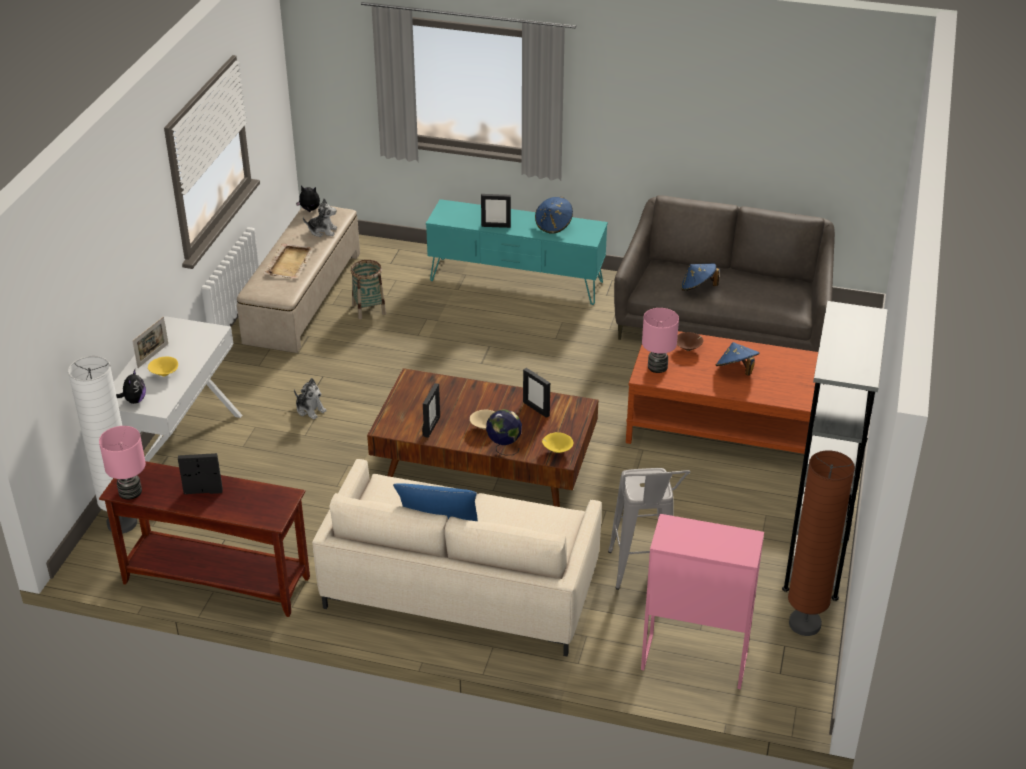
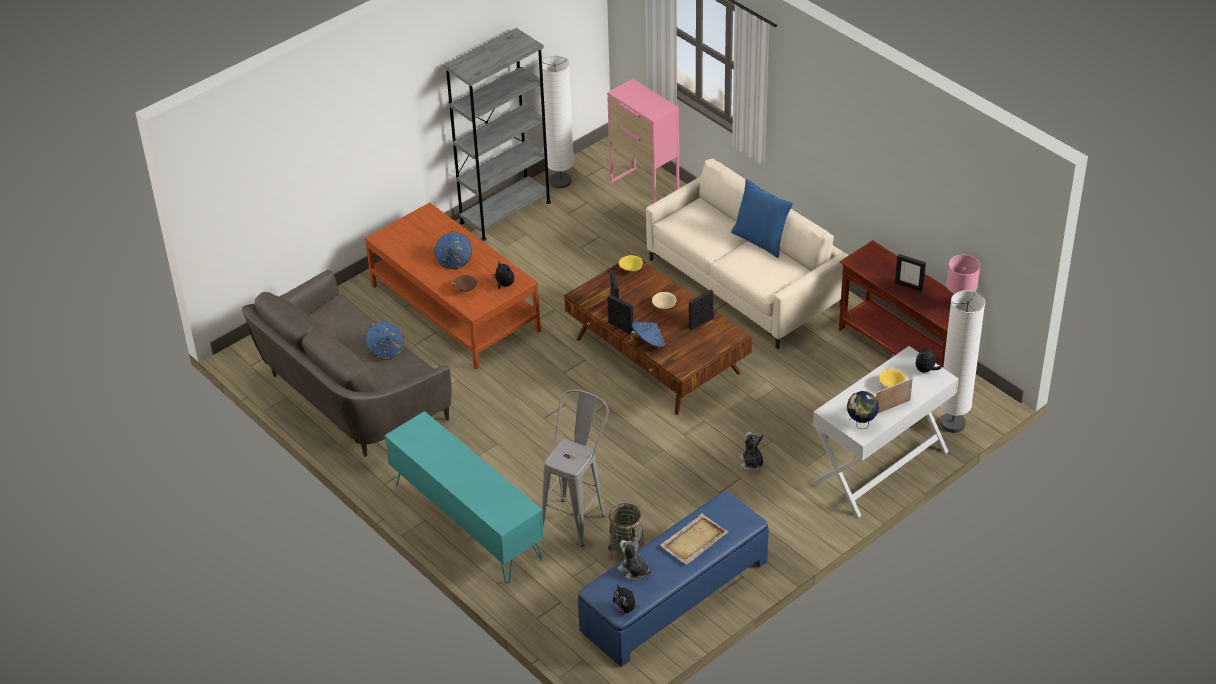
camera: 145 degrees left, 5 degrees up
beige bench [237,206,360,353] -> blue bench [578,491,769,667]
picture frame [481,194,511,228] -> picture frame moved to [607,295,633,335]
globe [486,409,522,455] -> globe moved to [847,391,879,429]
blue hat [535,197,573,234] -> blue hat moved to [630,321,665,348]
grey stool [608,468,690,590] -> grey stool moved to [542,390,609,547]
pink table lamp [642,308,679,373] -> plush toy [492,262,514,289]
brown floor lamp [788,450,855,636] -> white floor lamp [542,56,574,189]

